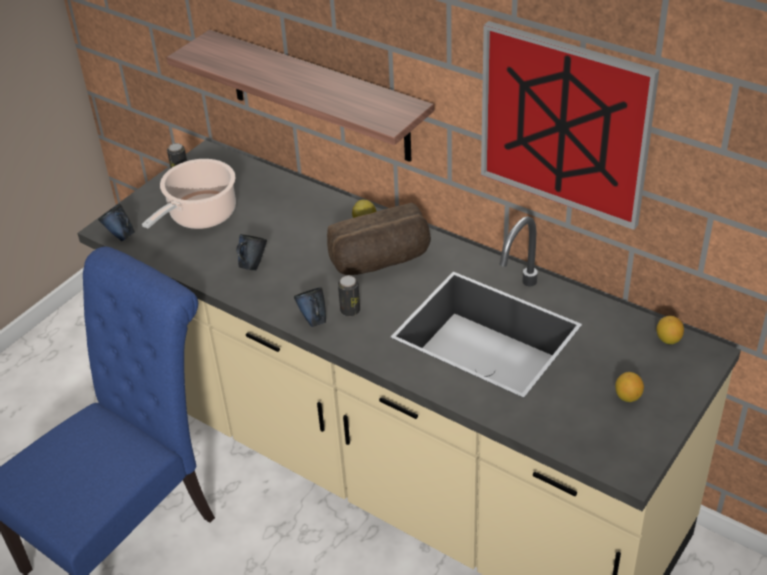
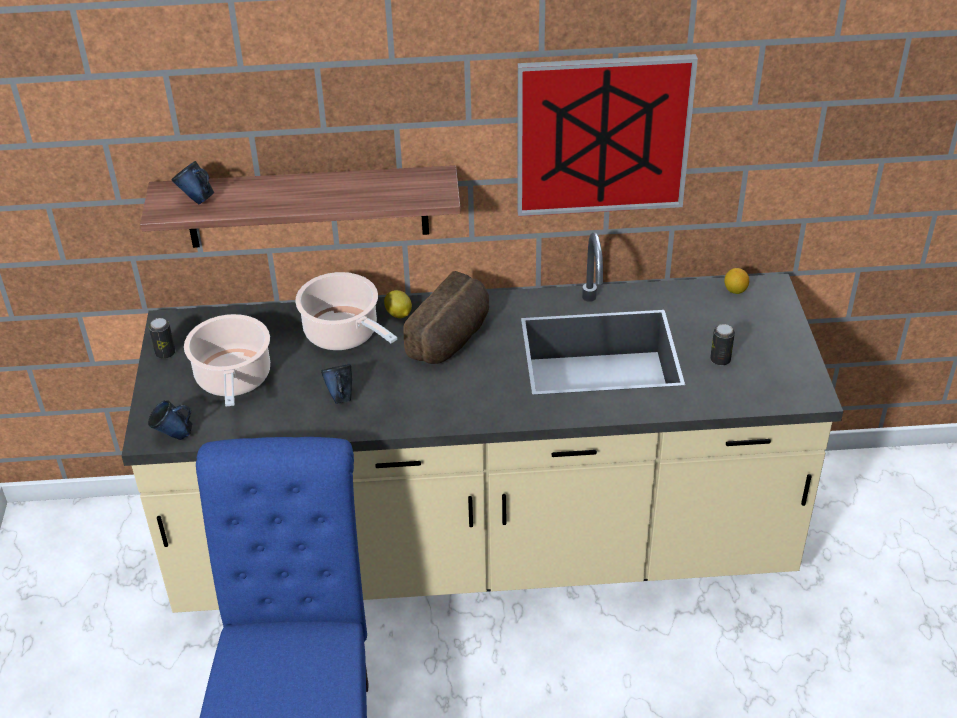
camera: 40 degrees left, 0 degrees up
blue mug [294,287,326,327] -> blue mug moved to [172,161,214,204]
can [338,276,360,317] -> can moved to [710,324,735,366]
lemon [615,372,644,402] -> none
none -> cooking pot [295,272,397,350]

